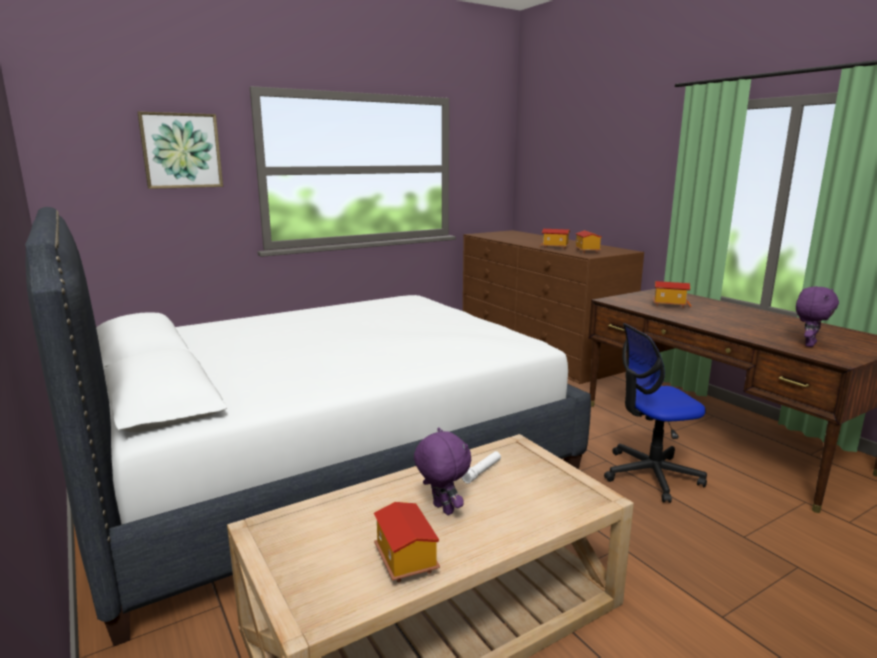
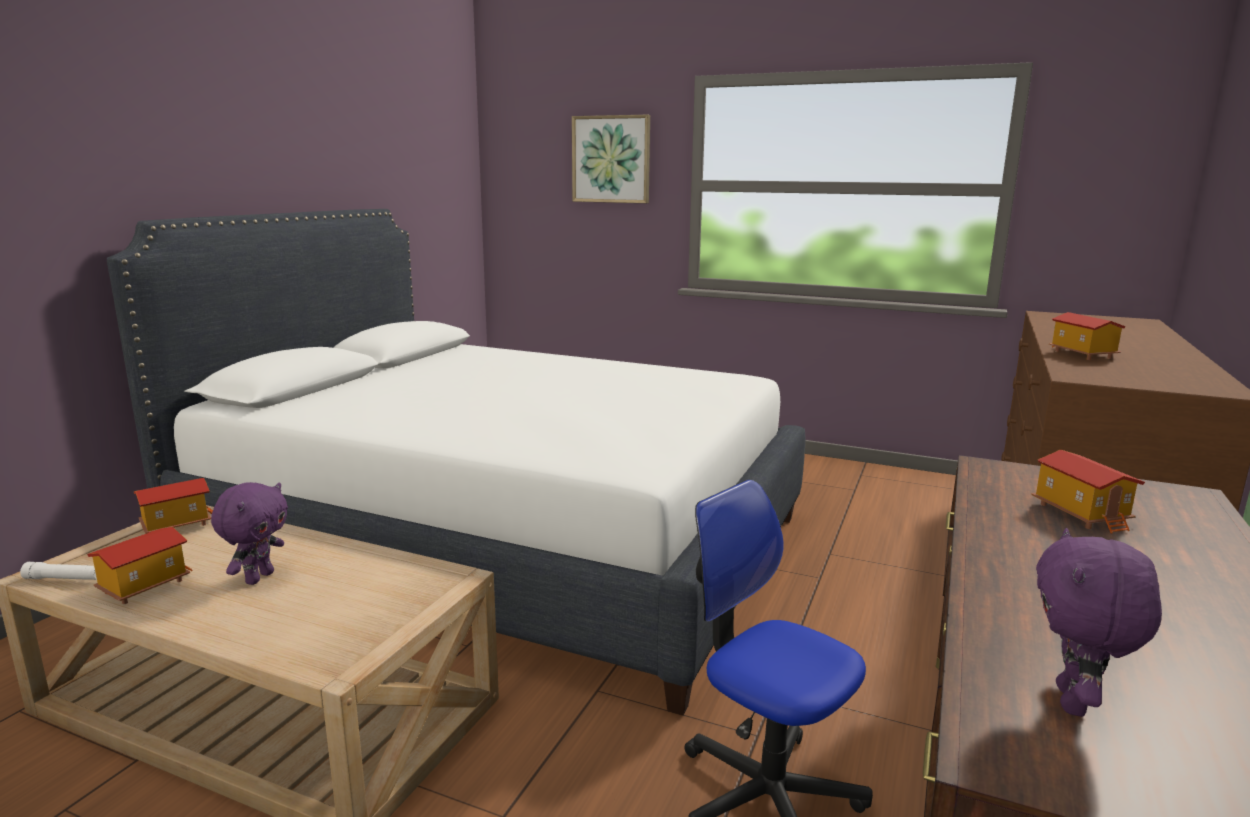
camera: 55 degrees right, 0 degrees up
white flashlight [462,451,501,483] -> white flashlight moved to [20,562,97,580]
toy house [575,230,601,253] -> toy house moved to [134,478,213,534]
purple plush toy [796,286,839,347] -> purple plush toy turned 105 degrees clockwise [1036,528,1162,717]

